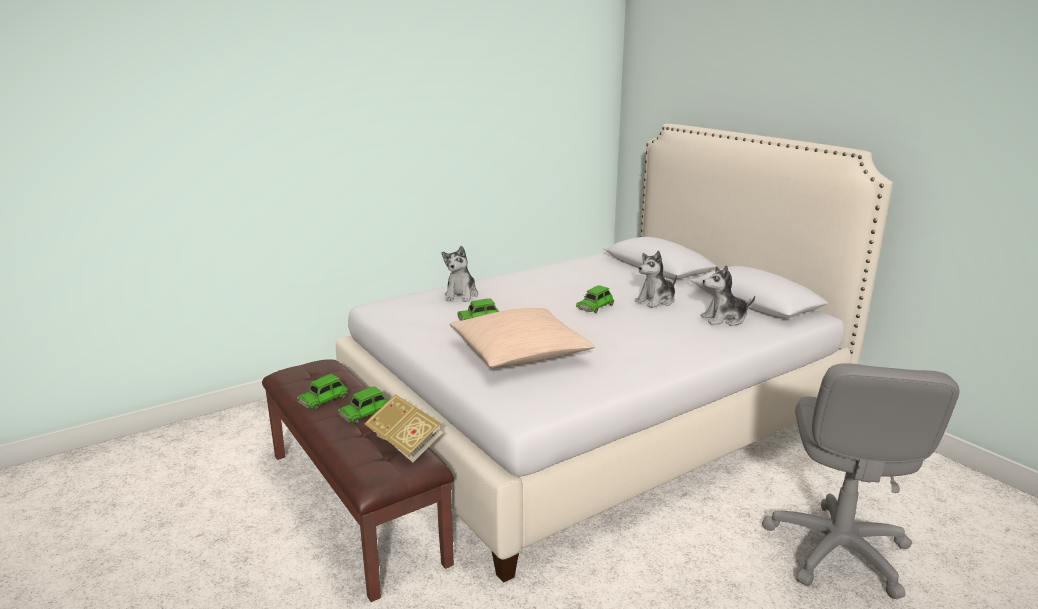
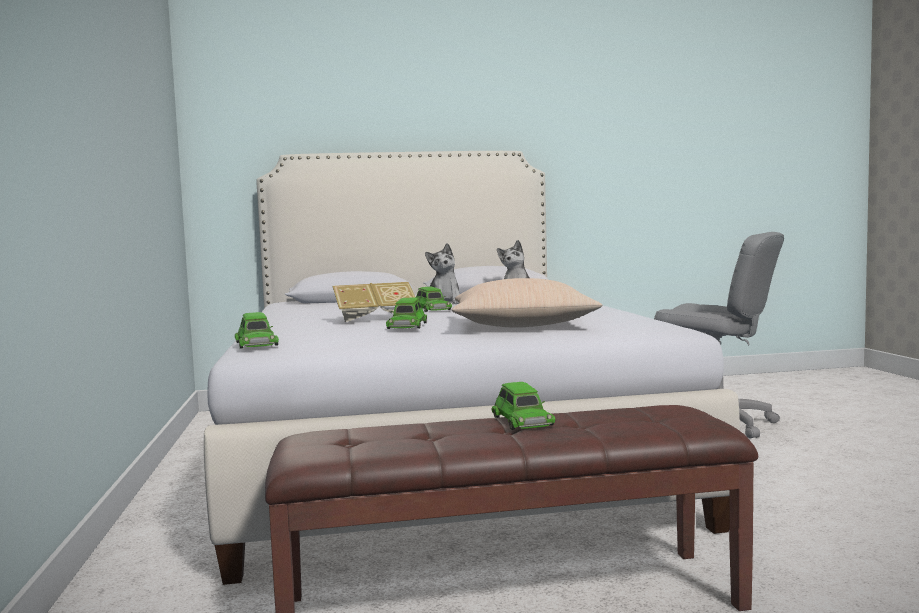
camera: 65 degrees left, 15 degrees down
green toy car [297,374,348,410] -> green toy car moved to [235,312,279,349]
book [364,394,443,462] -> book moved to [332,282,416,322]
plush toy [442,246,478,302] -> none

